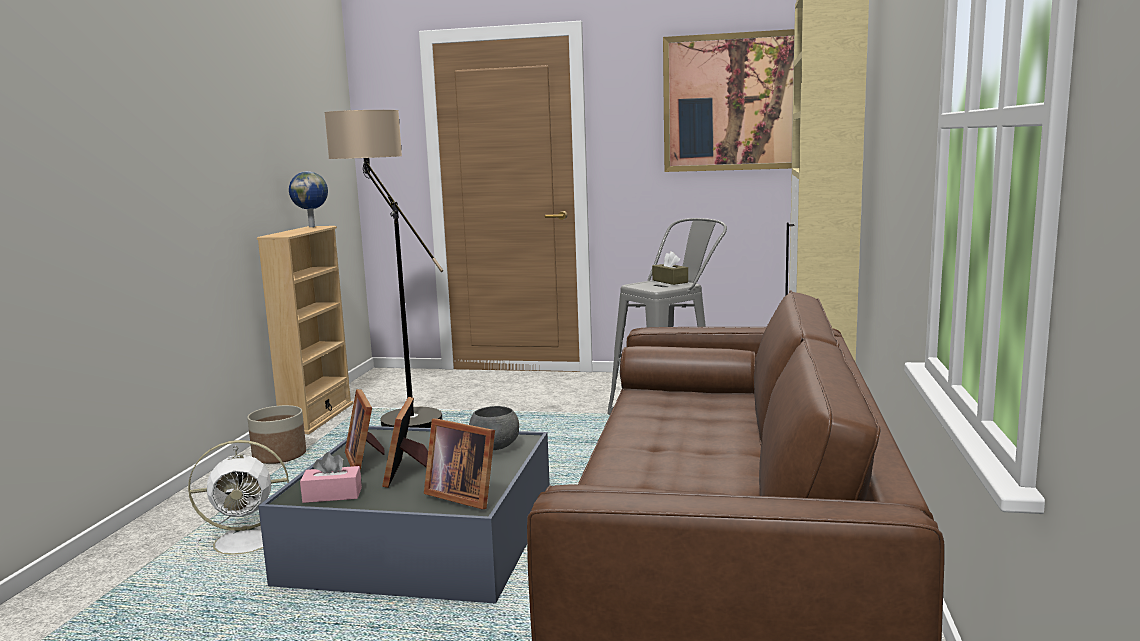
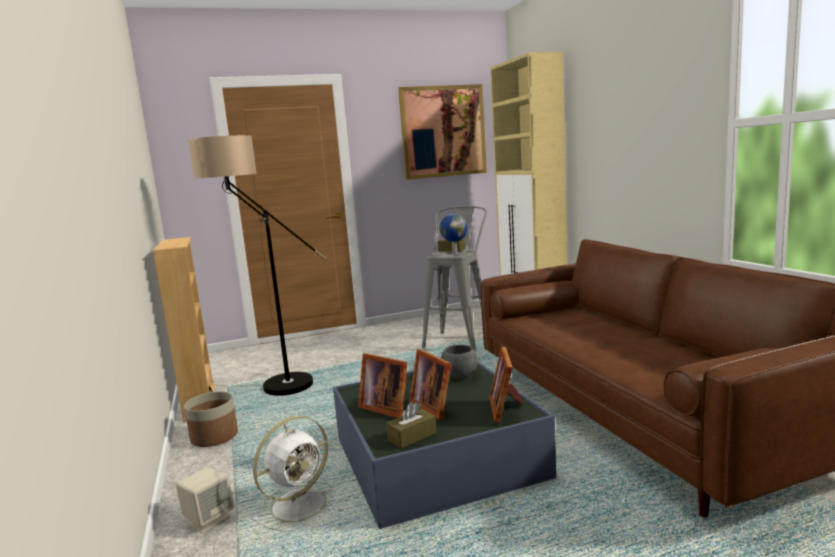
camera: 30 degrees left, 0 degrees up
globe [289,171,328,227] -> globe moved to [439,214,468,255]
pink tissue box [300,452,362,503] -> brown tissue box [386,402,437,449]
picture frame [424,418,495,509] -> picture frame turned 90 degrees clockwise [490,347,522,423]
none -> beige speaker [176,467,234,534]

